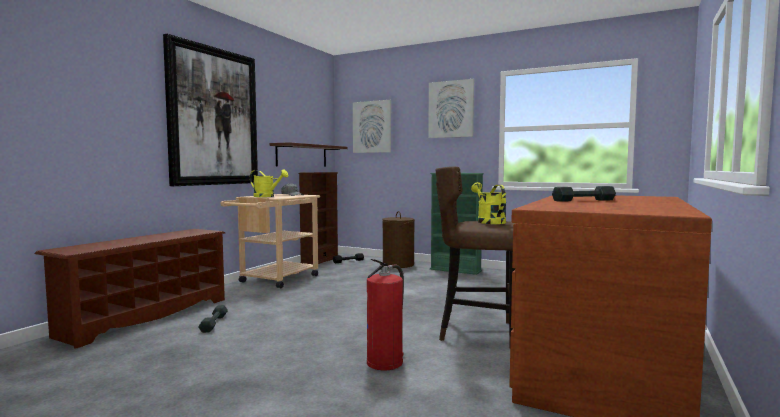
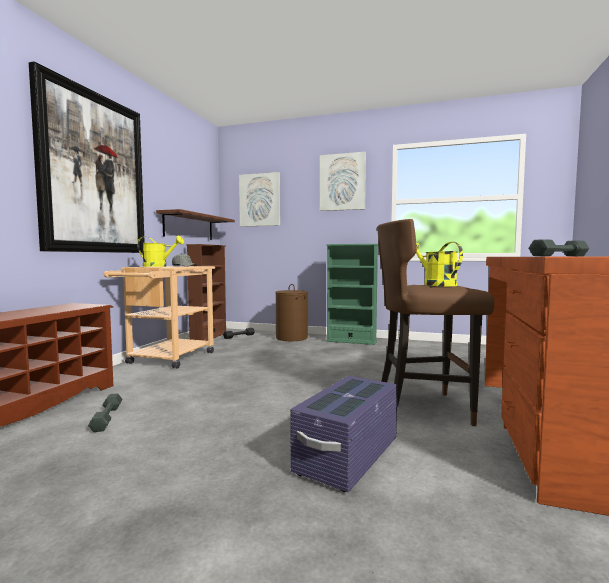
camera: 10 degrees left, 0 degrees up
fire extinguisher [367,259,404,370] -> purple storage box [290,376,397,492]

